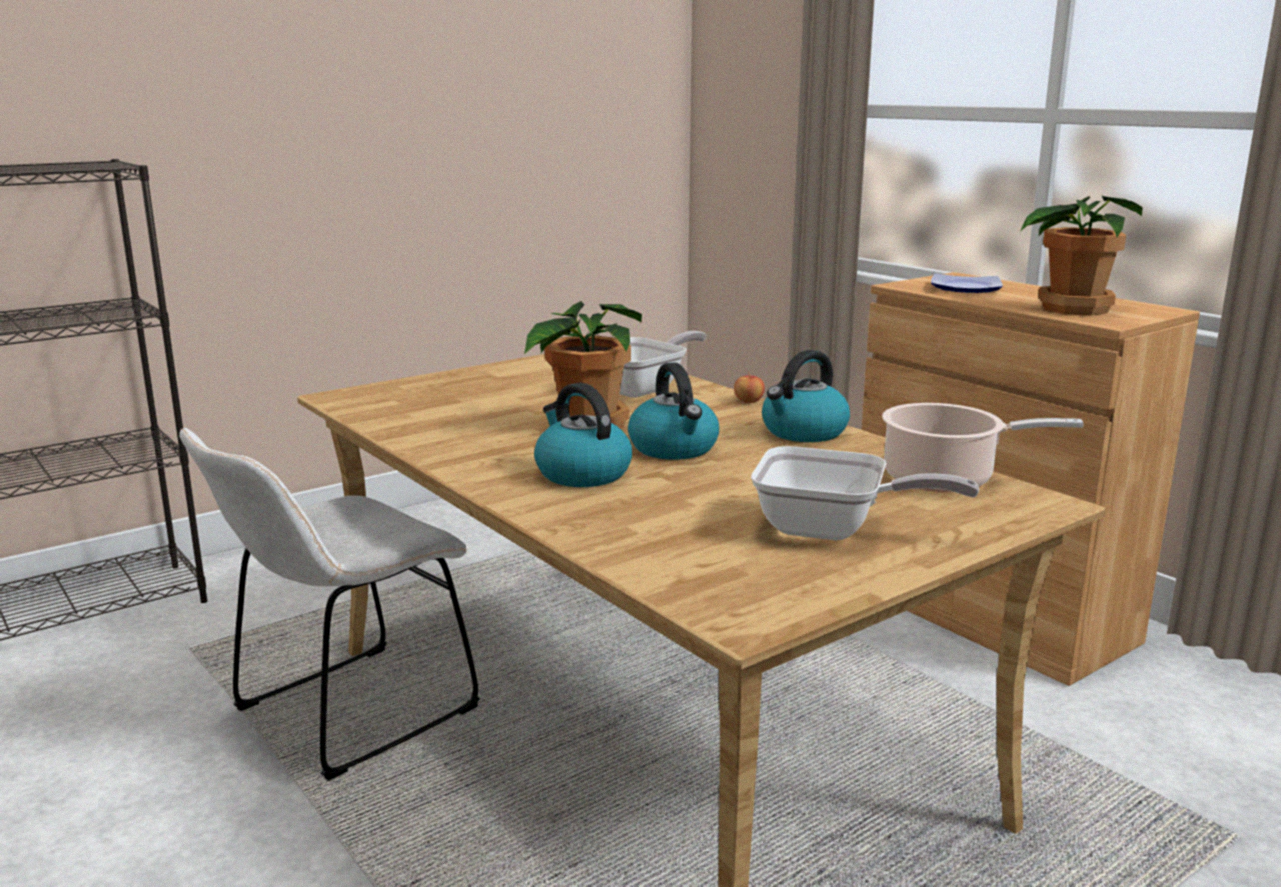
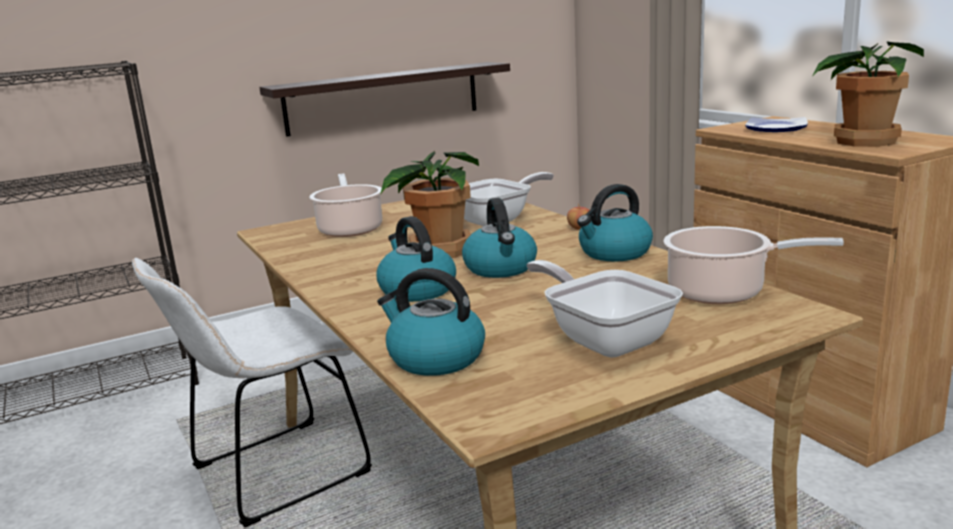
camera: 10 degrees right, 0 degrees up
frying pan [751,446,979,540] -> frying pan turned 150 degrees counterclockwise [526,260,683,358]
none -> shelf [259,62,510,137]
none -> cooking pot [309,174,382,237]
none -> kettle [377,268,485,376]

